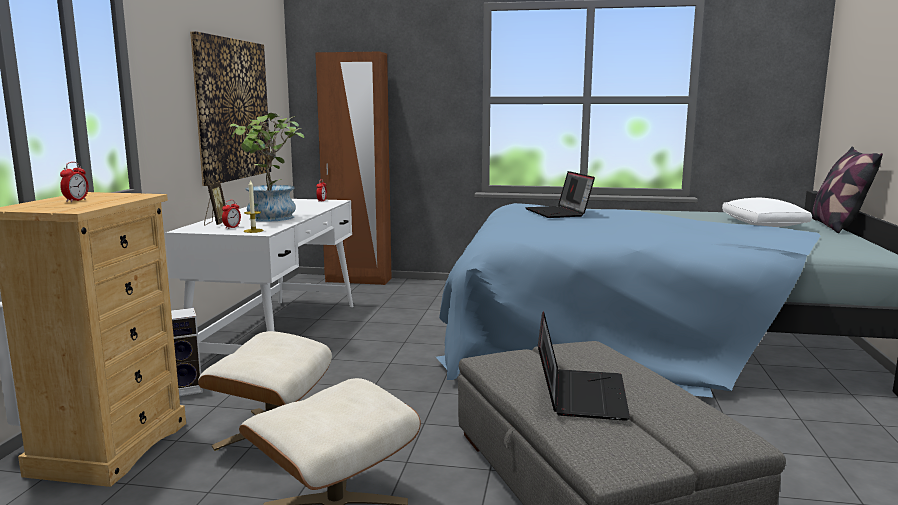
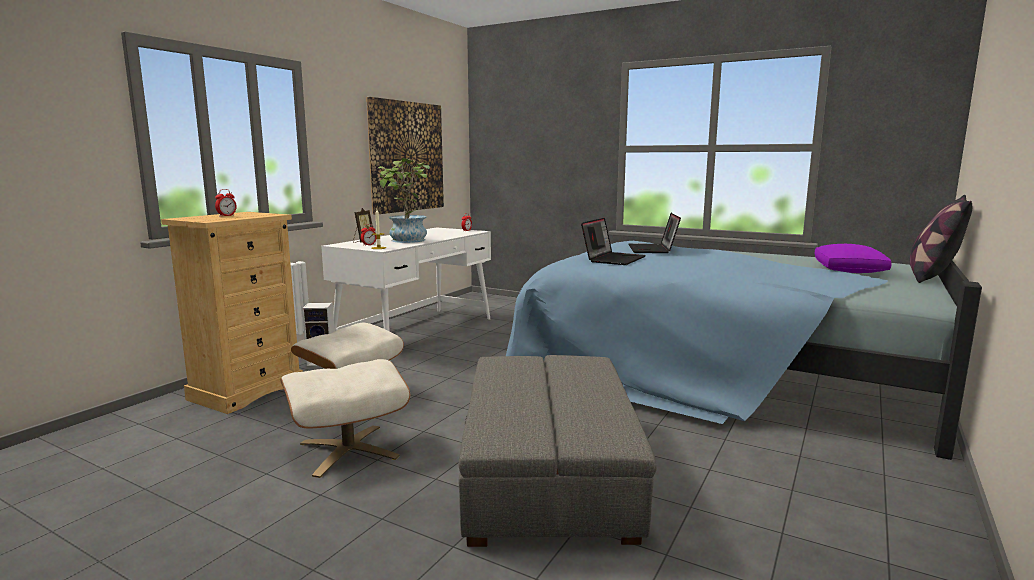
camera: 20 degrees right, 0 degrees up
brown wardrobe [315,52,392,285] -> none
laptop [538,311,630,421] -> laptop moved to [581,218,646,265]
white pillow [722,198,812,227] -> purple pillow [814,244,891,273]

